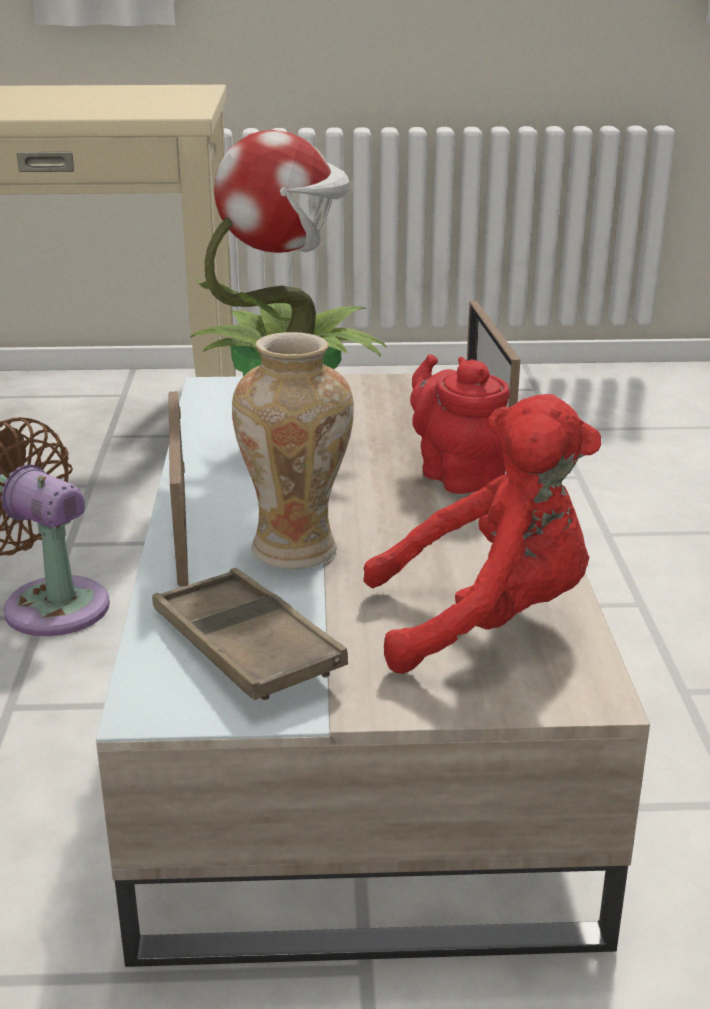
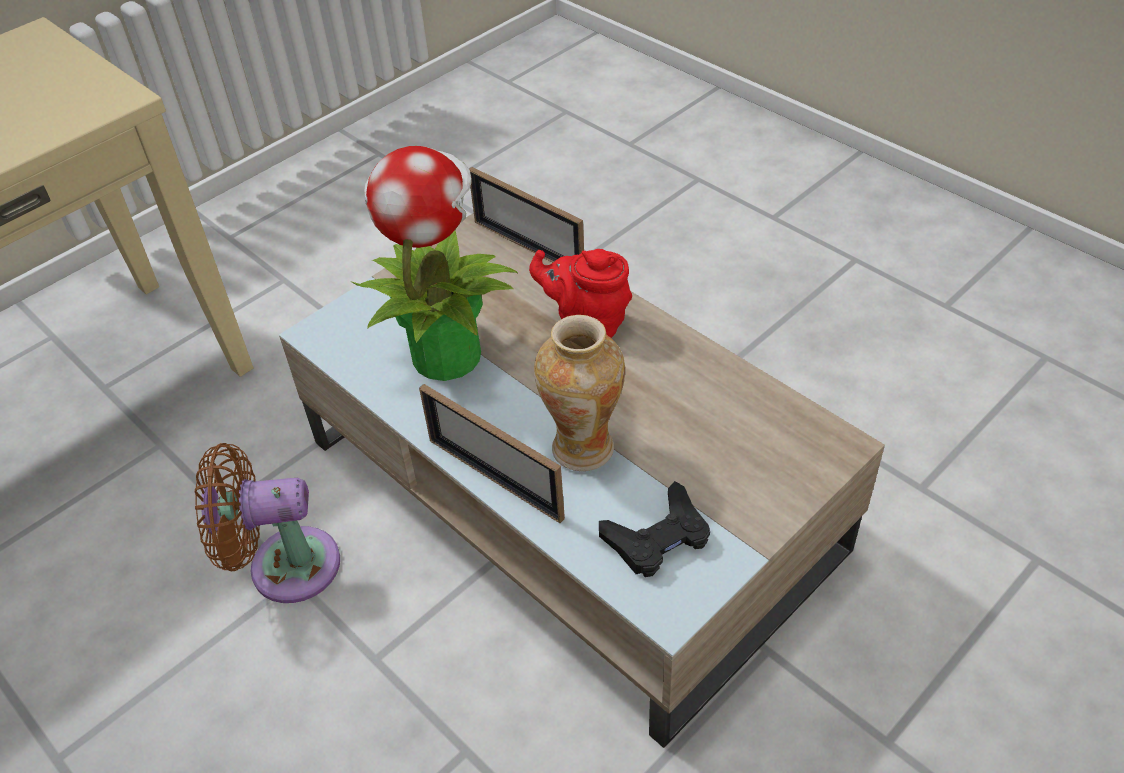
camera: 40 degrees left, 20 degrees up
brown tray [152,568,348,700] -> black game controller [599,481,710,577]
red plush toy [363,394,601,674] -> none

